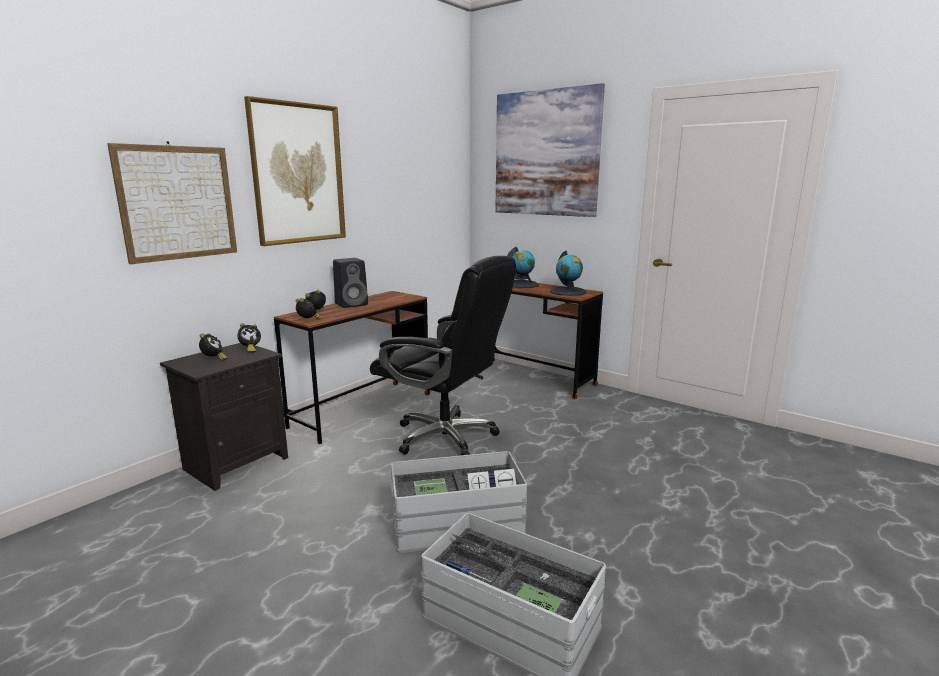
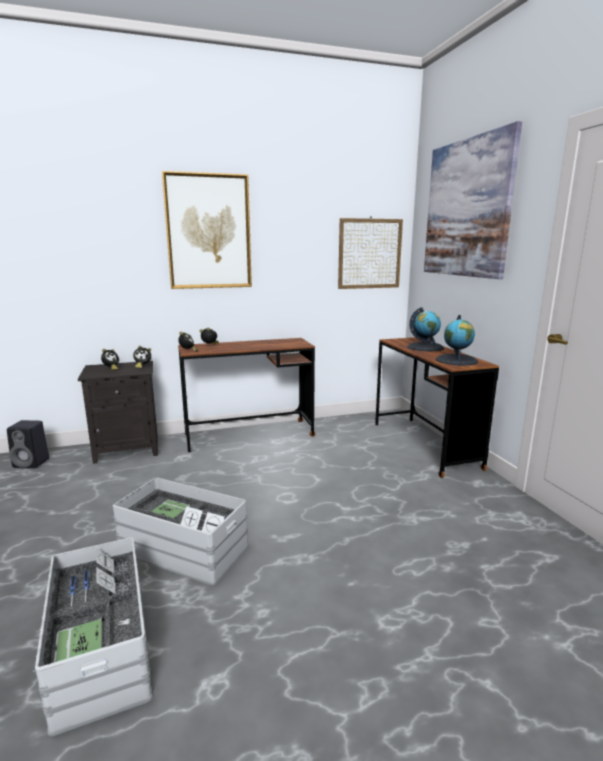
camera: 35 degrees right, 0 degrees up
picture [107,141,237,264] -> picture moved to [338,216,403,289]
black speaker [333,258,368,308] -> black speaker moved to [7,420,49,469]
black office chair [370,256,516,455] -> none

